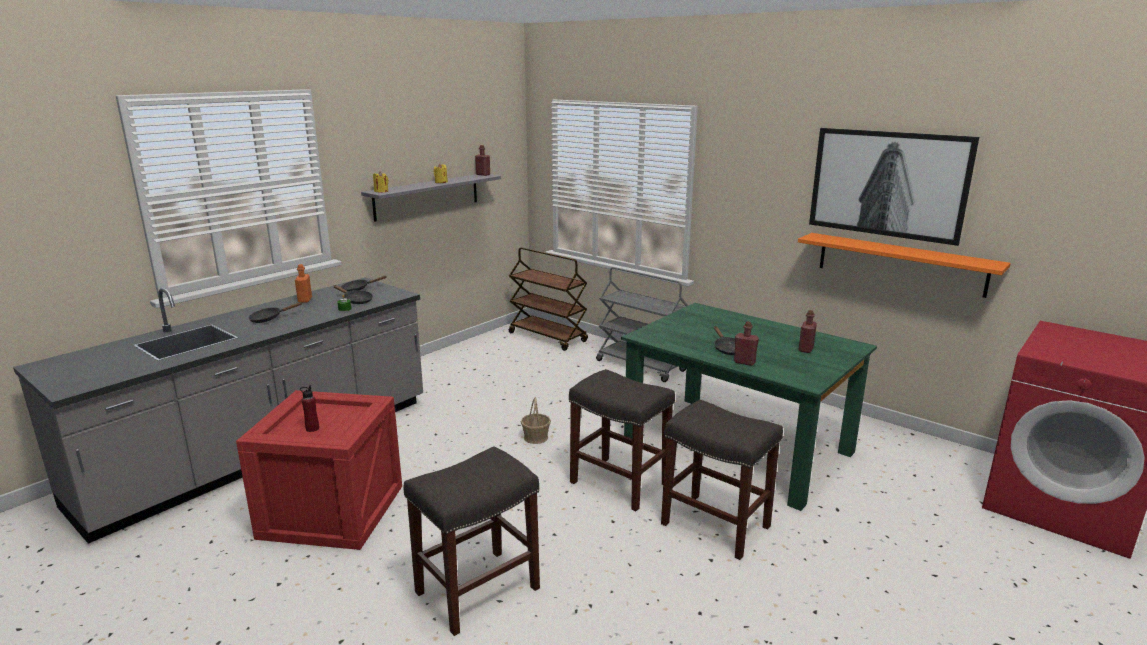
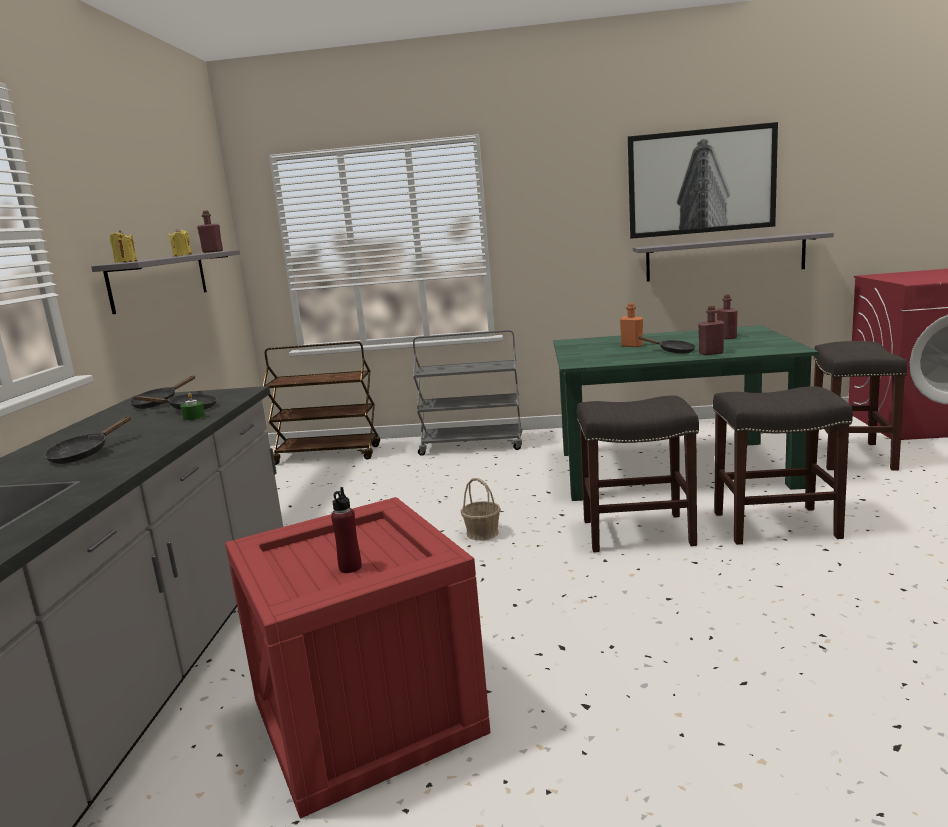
camera: 35 degrees left, 5 degrees down
orange bottle [295,264,312,303] -> orange bottle moved to [620,303,643,347]
grey stool [403,446,540,636] -> grey stool moved to [813,341,907,471]
orange shelf [798,233,1011,298] -> grey shelf [633,232,834,282]

